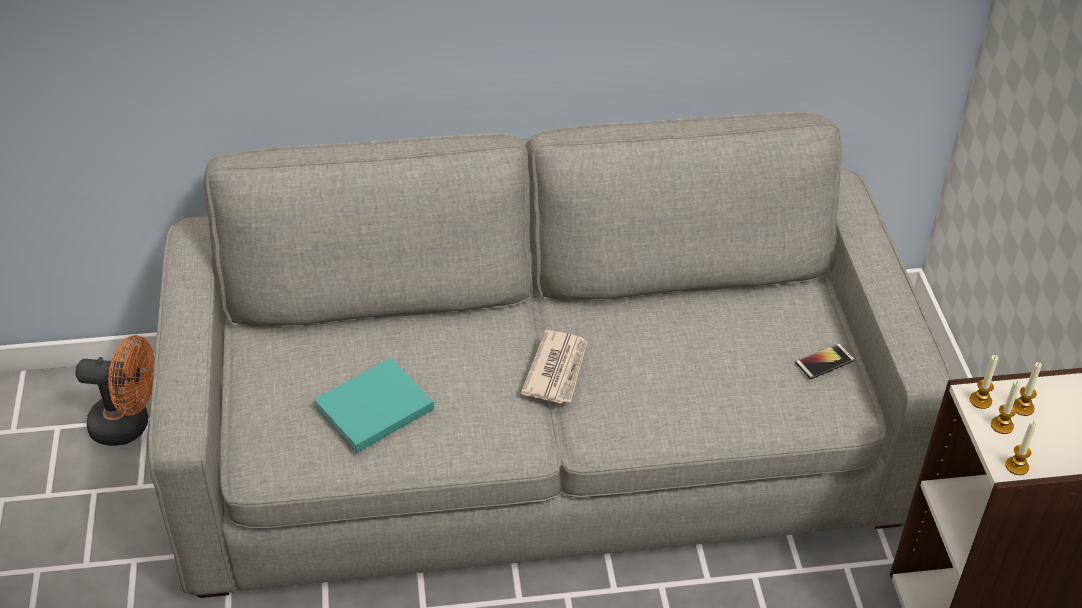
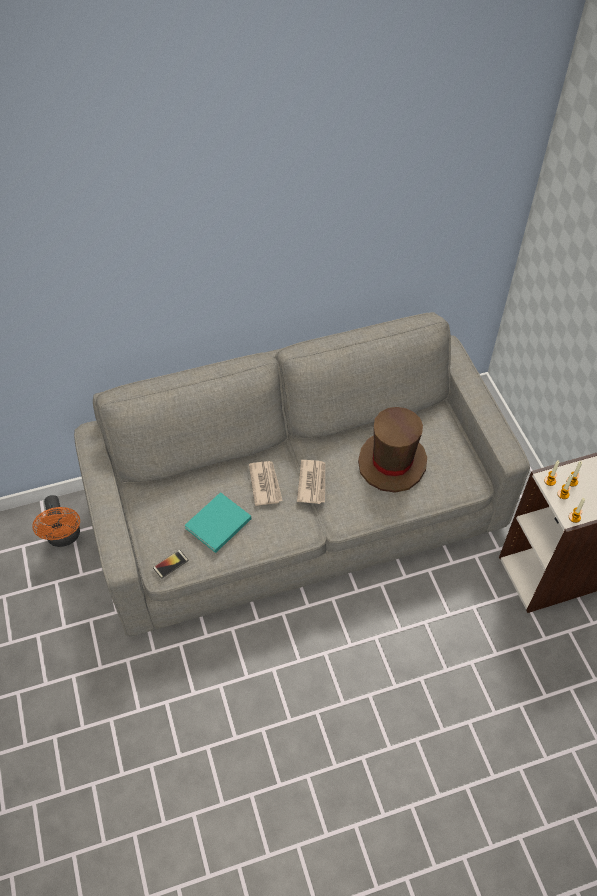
camera: 10 degrees left, 10 degrees up
orange fan [75,335,155,446] -> orange fan turned 75 degrees clockwise [32,495,80,547]
phone [795,343,855,379] -> phone moved to [153,550,188,579]
none -> newspaper [249,461,283,506]
none -> brown hat [358,407,427,493]

